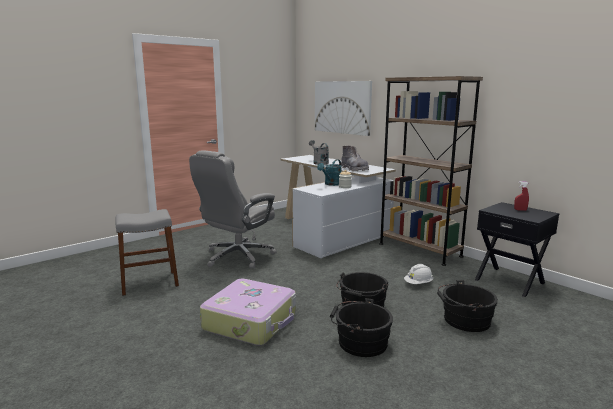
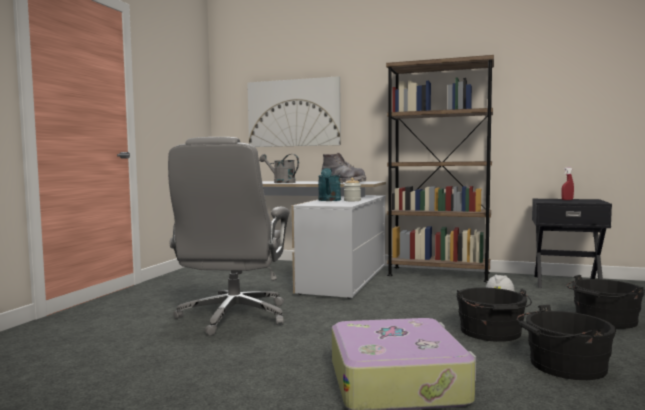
camera: 30 degrees left, 10 degrees down
grey stool [116,209,179,296] -> none

